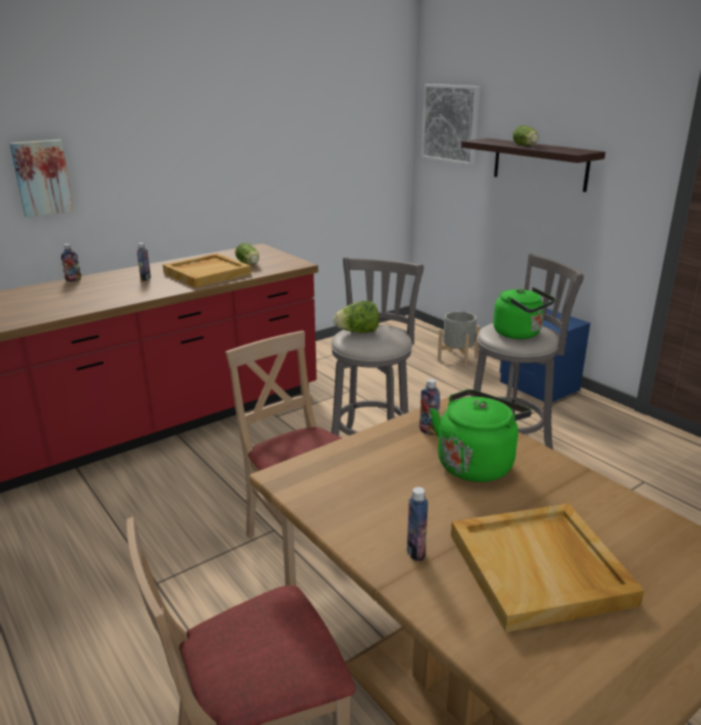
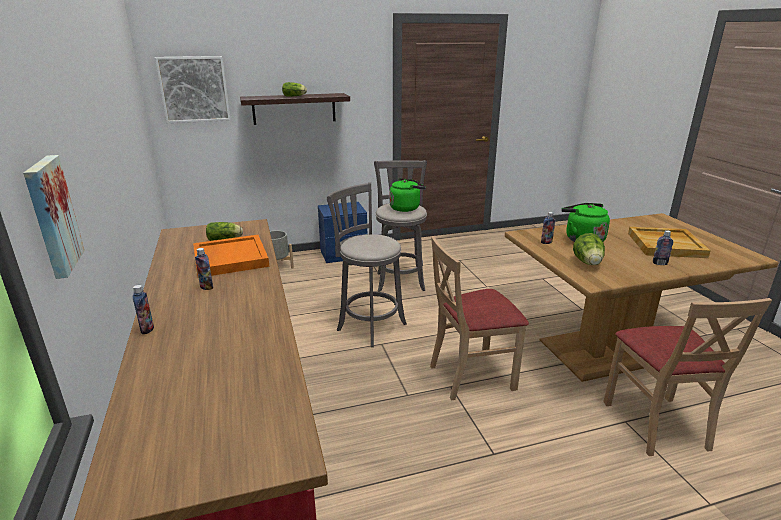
camera: 70 degrees left, 0 degrees up
beige tray [163,253,251,288] -> orange tray [193,235,269,276]
lettuce [333,301,379,333] -> lettuce moved to [573,233,605,265]

